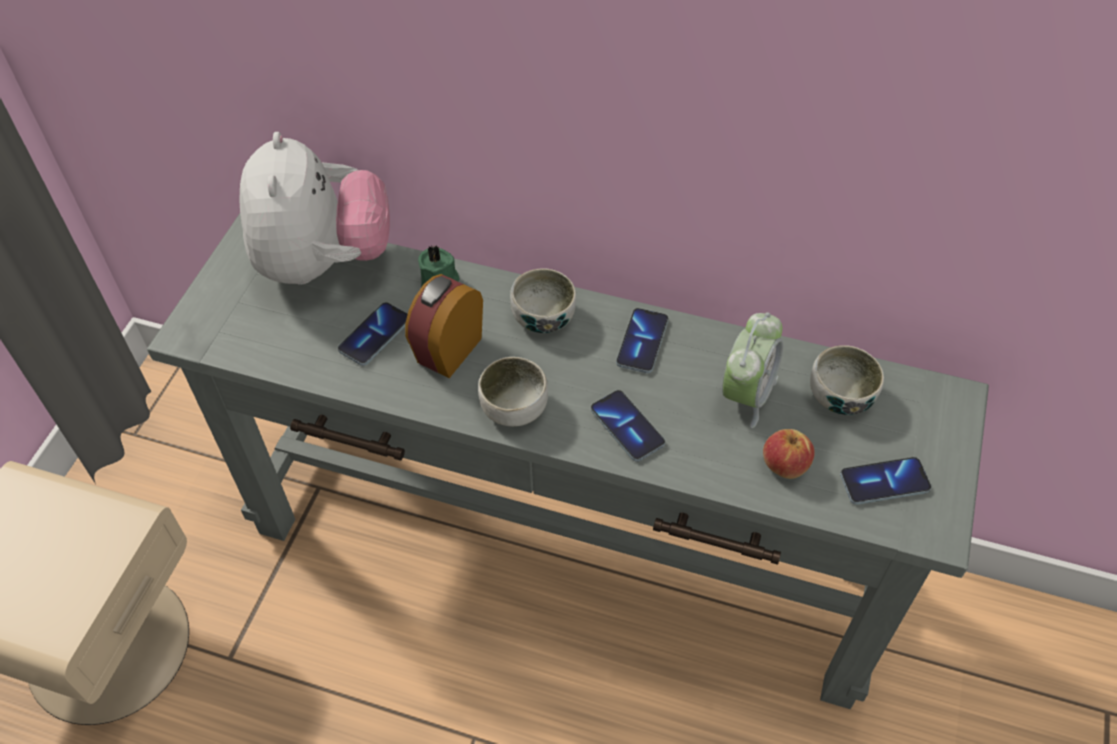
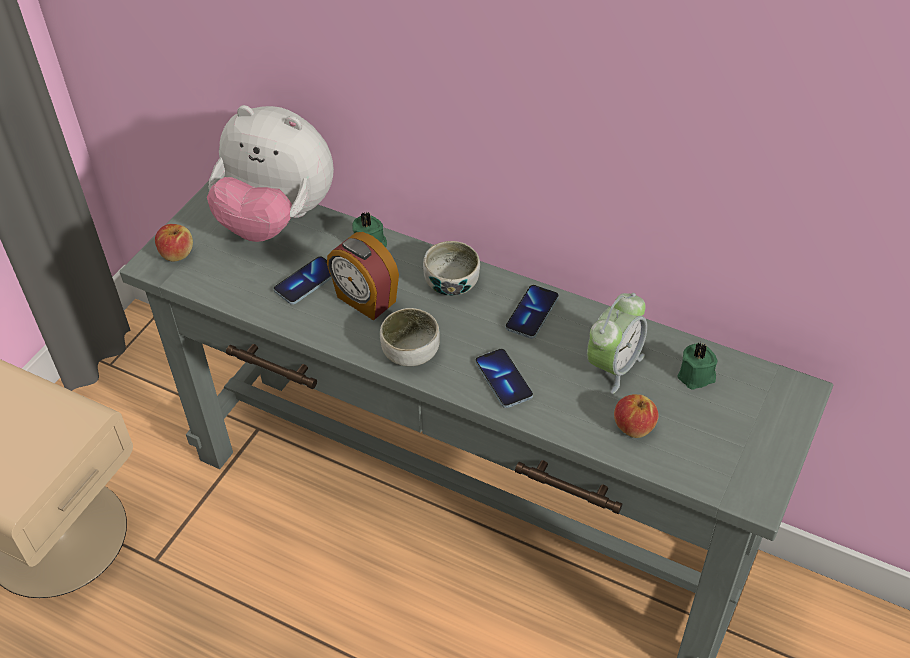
camera: 10 degrees right, 5 degrees down
plush toy [240,132,390,285] -> plush toy turned 105 degrees clockwise [207,105,334,242]
alarm clock [405,274,483,378] -> alarm clock turned 90 degrees counterclockwise [327,232,399,321]
bowl [810,345,884,415] -> green candle [677,342,717,390]
phone [840,457,931,505] -> none
none -> apple [155,224,193,261]

